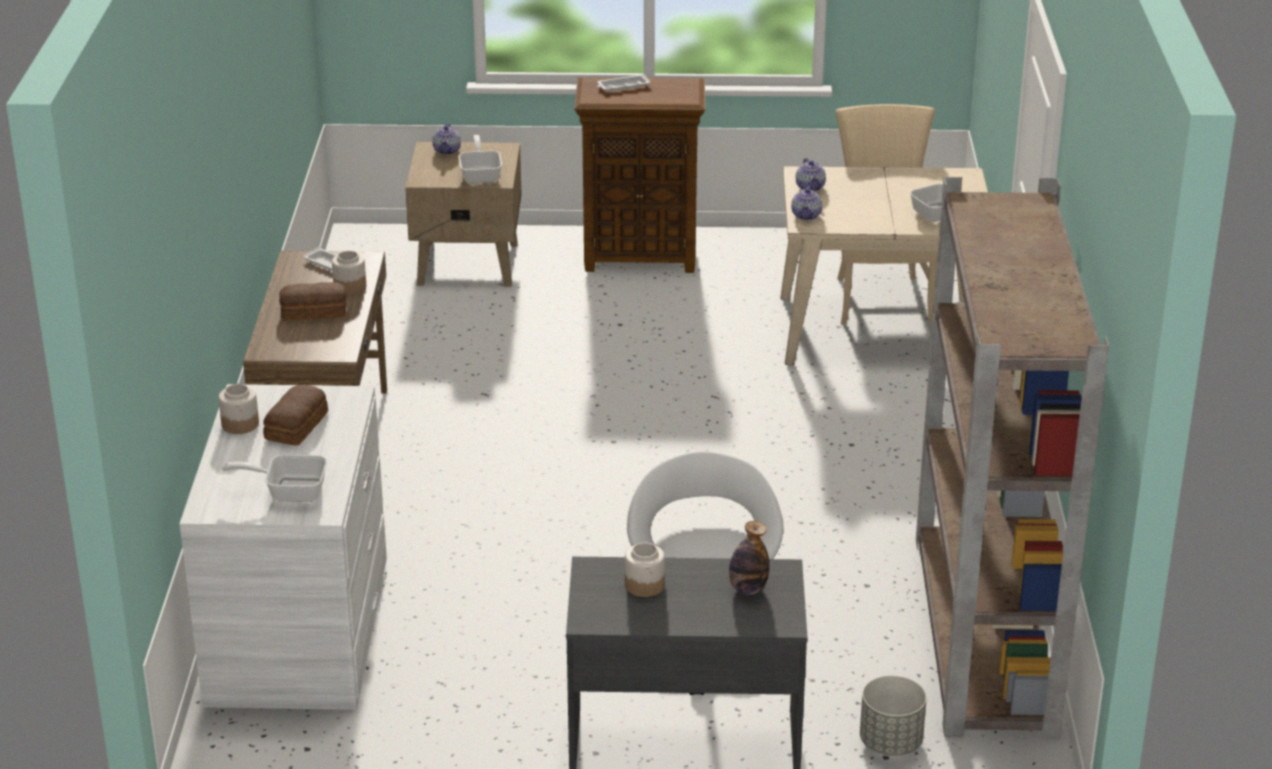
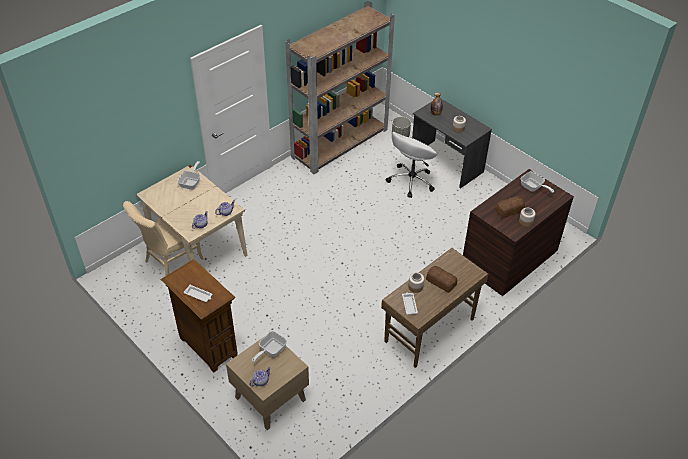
camera: 135 degrees left, 15 degrees up
white dresser [179,384,387,710] -> brown dresser [463,169,574,296]

